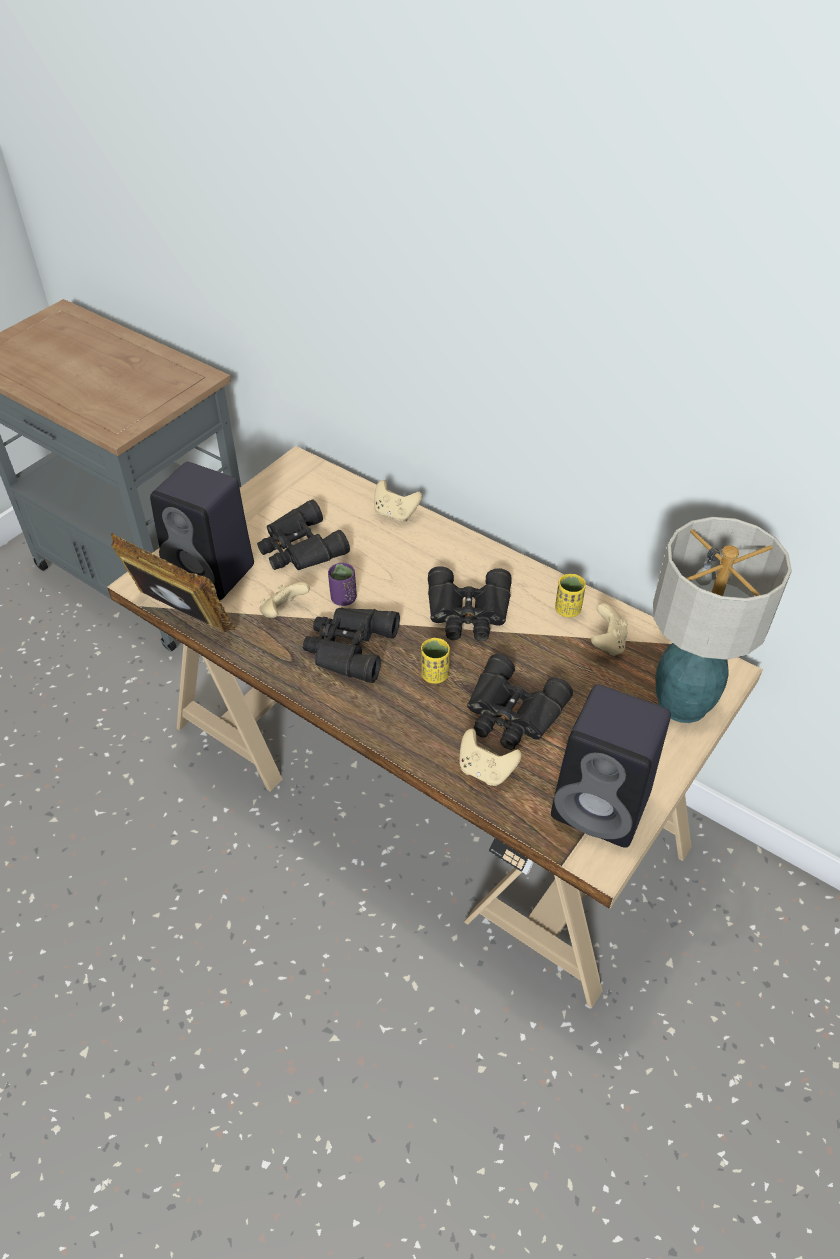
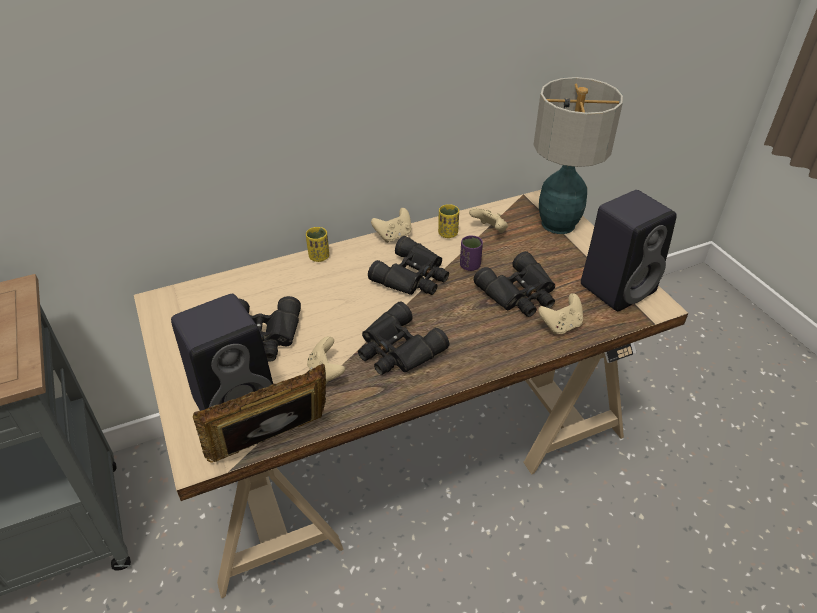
camera: 60 degrees left, 5 degrees down
purple cup [328,563,357,606] -> purple cup moved to [460,235,483,271]
beige game controller [374,480,422,522] -> beige game controller moved to [371,208,411,243]
yellow cup [421,638,450,684] -> yellow cup moved to [306,227,329,262]

